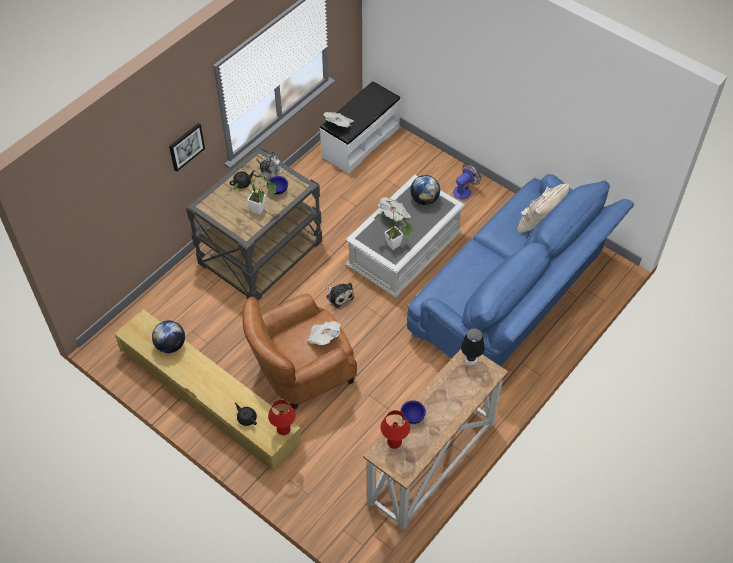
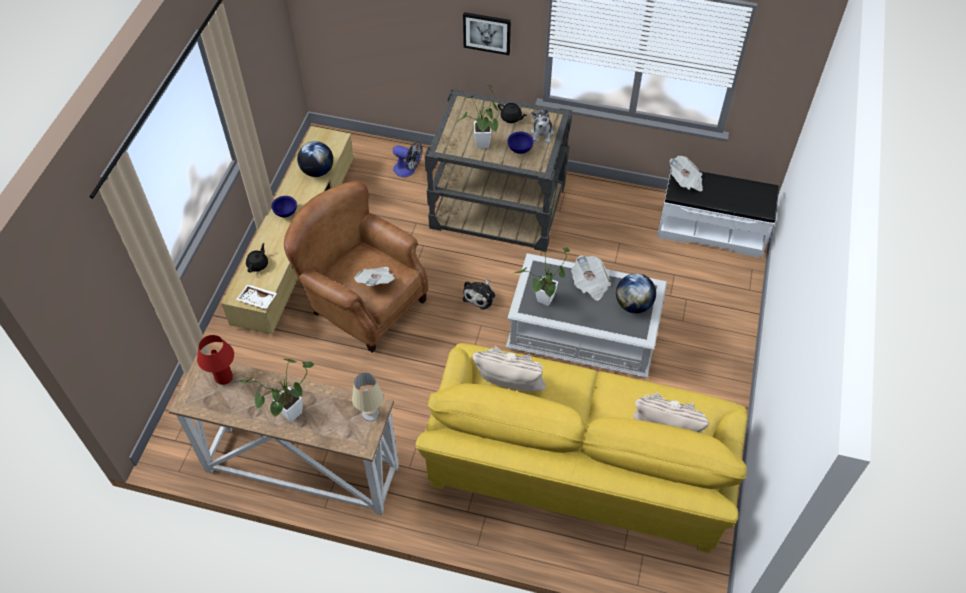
camera: 65 degrees right, 0 degrees up
red table lamp [268,400,296,435] -> white tray [236,284,277,309]
blue bowl [401,400,426,424] -> blue bowl moved to [271,196,297,217]
blue sofa [407,174,634,366] -> yellow sofa [415,343,748,553]
fan [453,163,481,199] -> fan moved to [393,142,423,177]
black table lamp [461,328,485,366] -> beige table lamp [352,373,384,421]
none -> potted plant [238,359,314,422]
none -> beige pillow [473,345,546,392]

